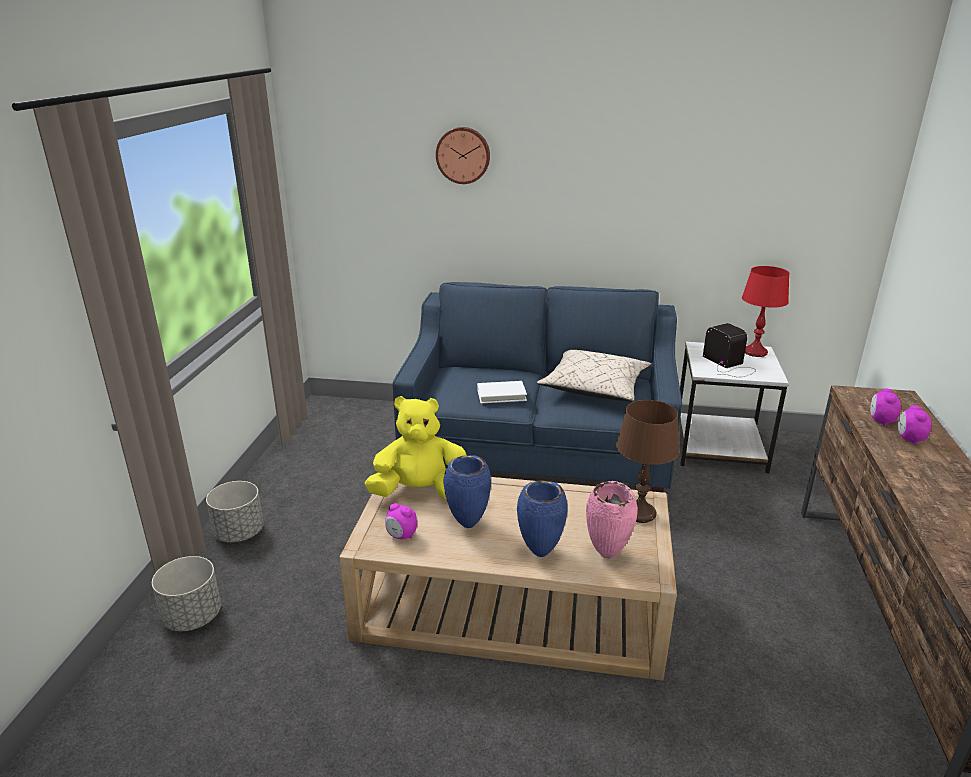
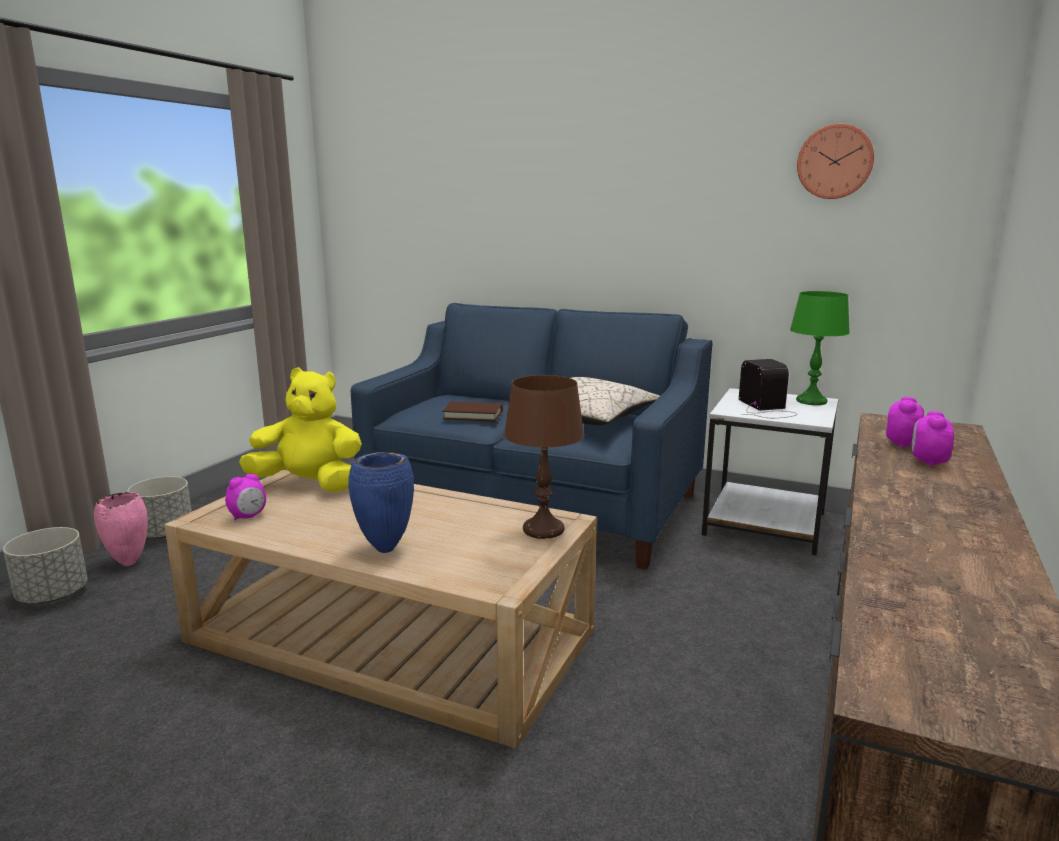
camera: 15 degrees right, 10 degrees down
alarm clock [385,503,417,539] -> alarm clock turned 90 degrees counterclockwise [225,474,266,520]
wall clock [436,127,490,184] -> wall clock moved to [797,123,874,199]
blue vase [443,455,491,528] -> none
white book [477,381,527,403] -> brown book [442,401,503,422]
pink vase [586,481,638,559] -> pink vase moved to [94,492,148,566]
red table lamp [742,266,790,357] -> green table lamp [790,291,850,405]

